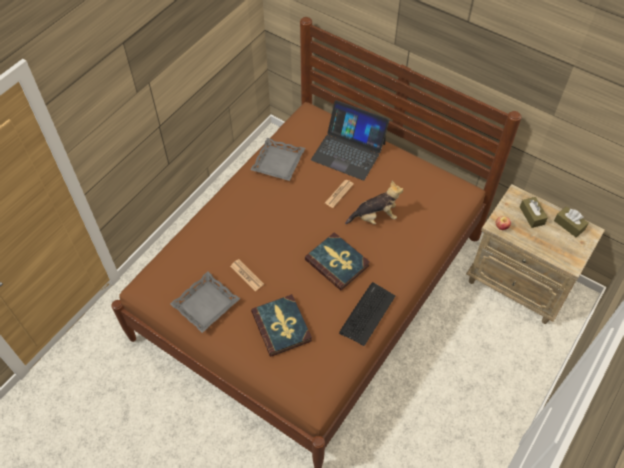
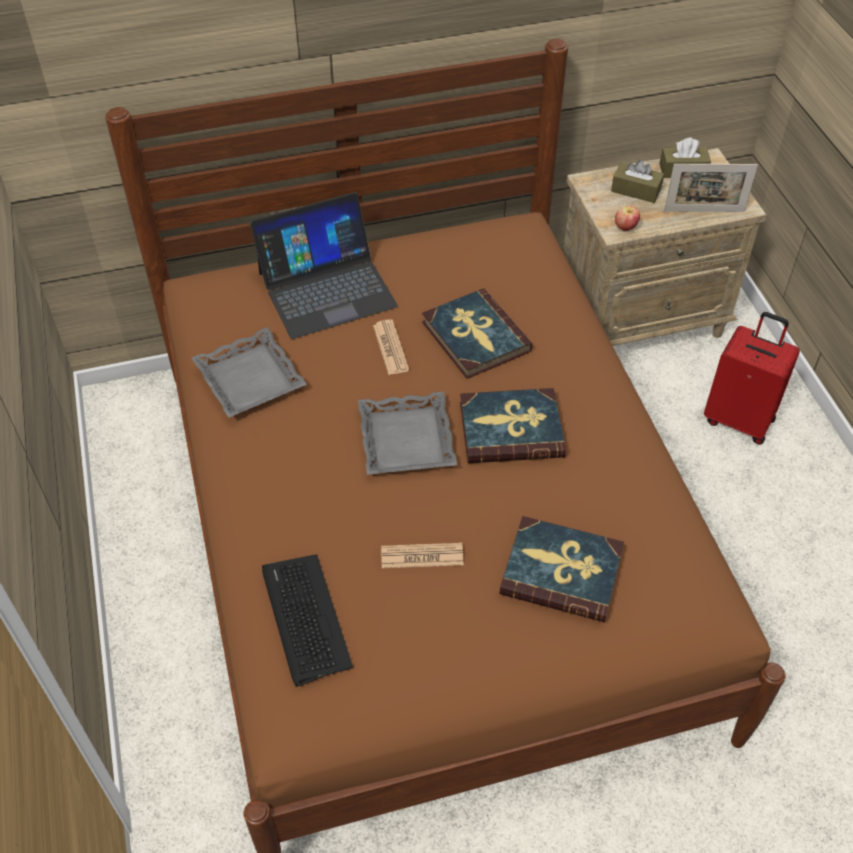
camera: 50 degrees left, 5 degrees down
grey tray [170,272,240,333] -> grey tray moved to [358,391,457,475]
keyboard [339,282,395,346] -> keyboard moved to [262,554,353,687]
plush toy [345,181,403,225] -> book [422,288,533,379]
none -> picture frame [664,164,758,212]
none -> red suitcase [704,312,800,445]

